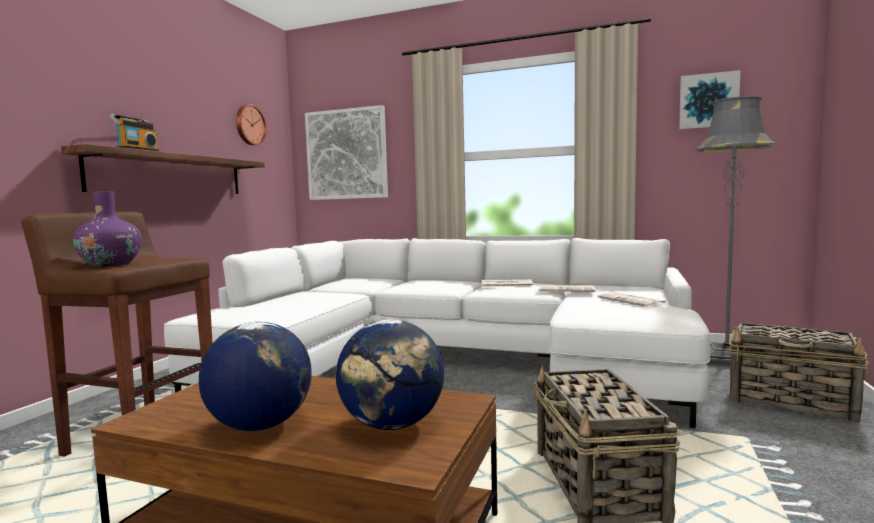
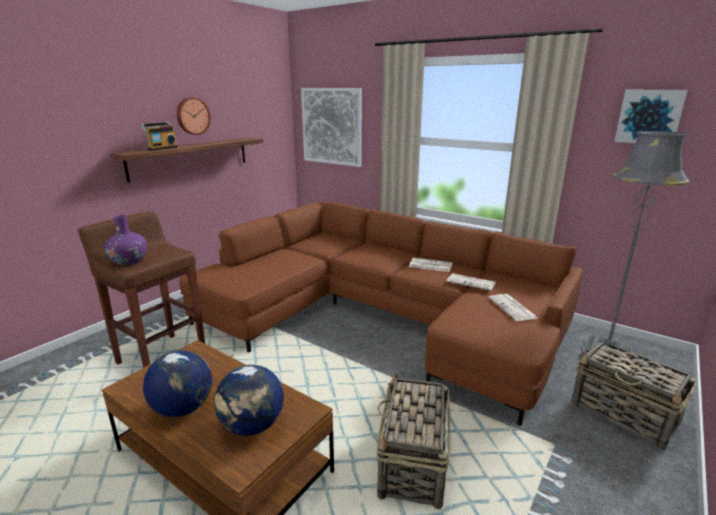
camera: 15 degrees right, 15 degrees up
white sofa [164,238,710,428] -> brown sofa [179,202,583,426]
wall clock [236,104,267,145] -> wall clock moved to [177,97,211,135]

